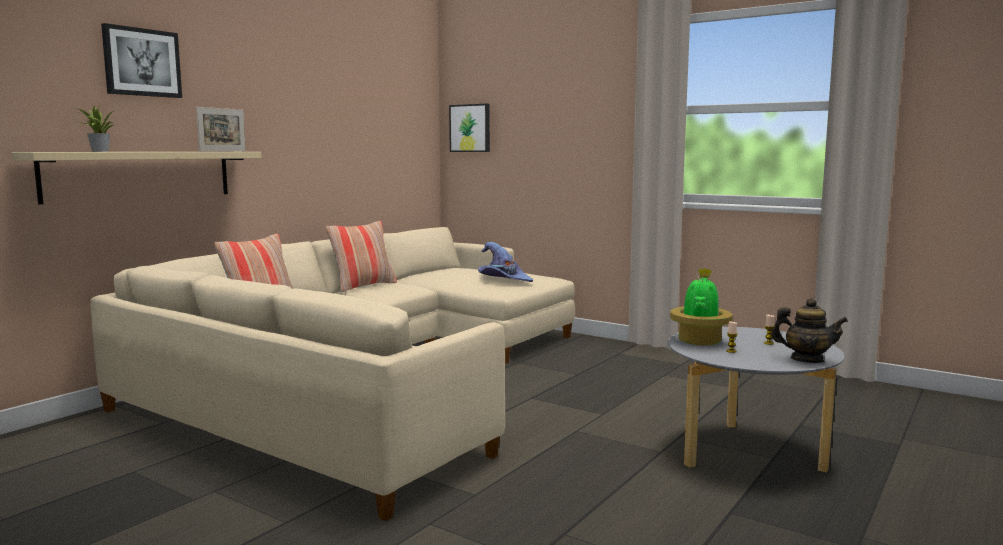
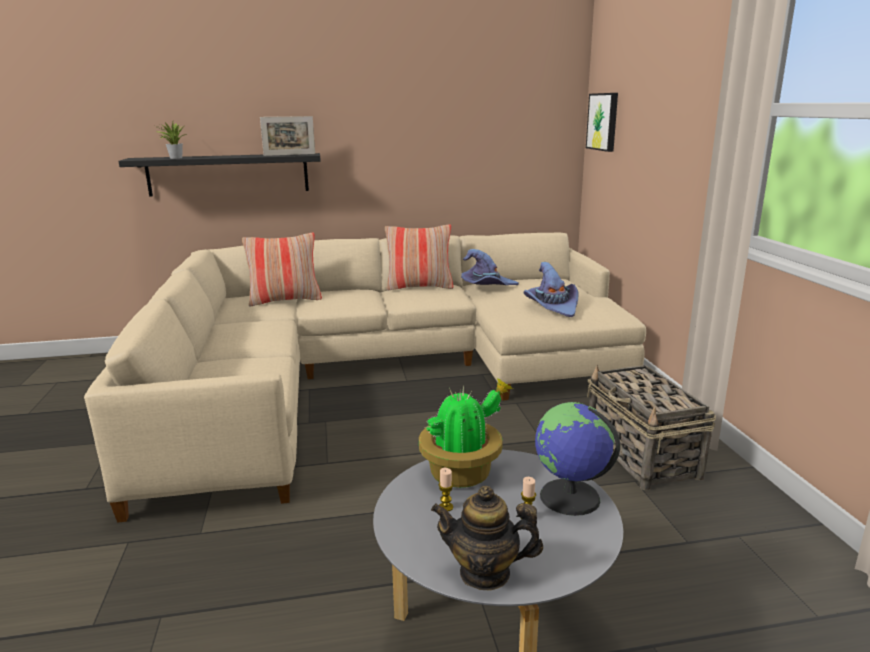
camera: 45 degrees right, 10 degrees up
beige shelf [11,152,262,204] -> black shelf [118,153,321,197]
picture [101,23,182,98] -> none
teapot [771,298,848,363] -> teapot turned 120 degrees clockwise [431,486,543,591]
none -> purple hat [461,249,519,285]
none -> globe [535,402,620,516]
none -> basket [587,365,716,490]

